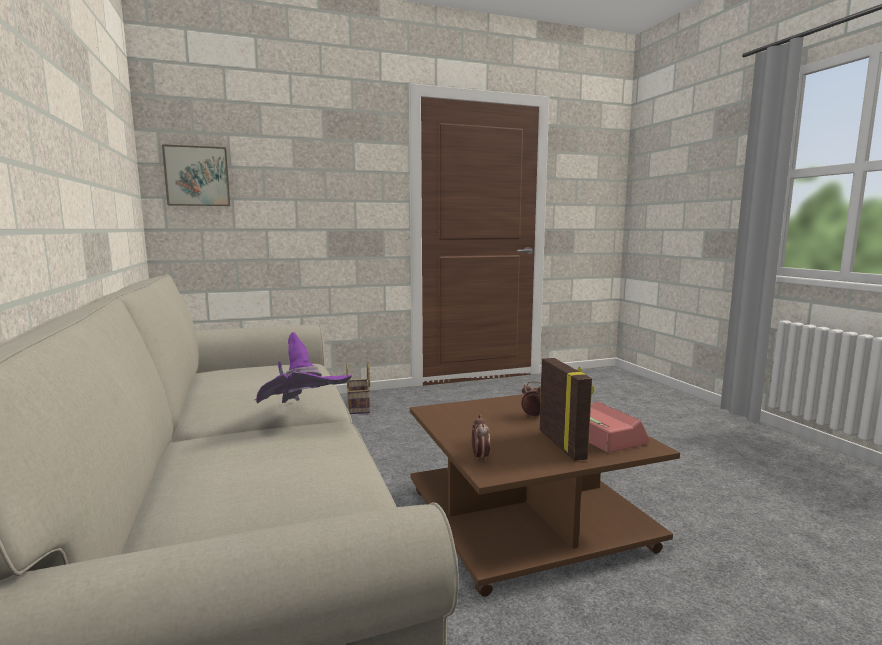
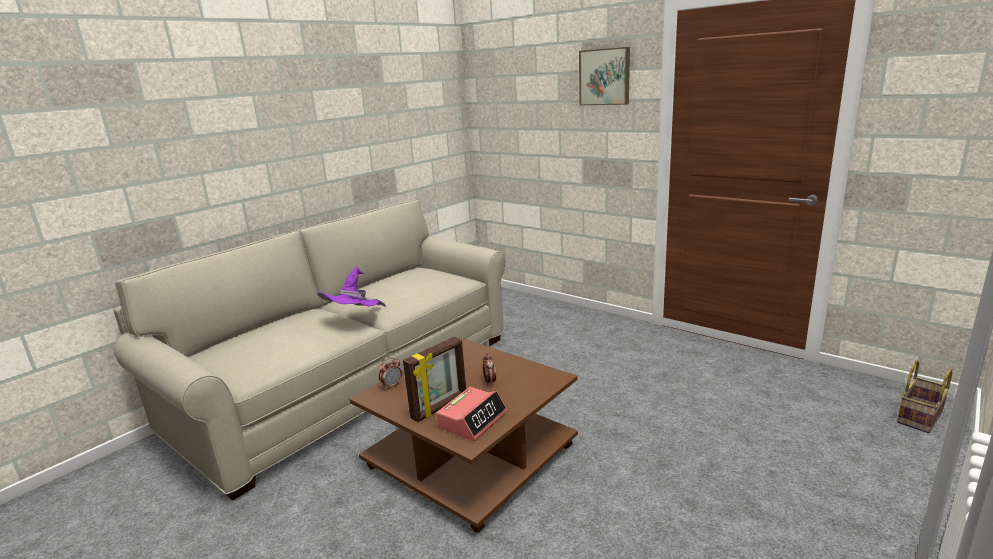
camera: 60 degrees right, 10 degrees up
picture [162,144,230,206] -> picture moved to [579,47,630,105]
basket [346,362,370,414] -> basket moved to [897,360,952,433]

